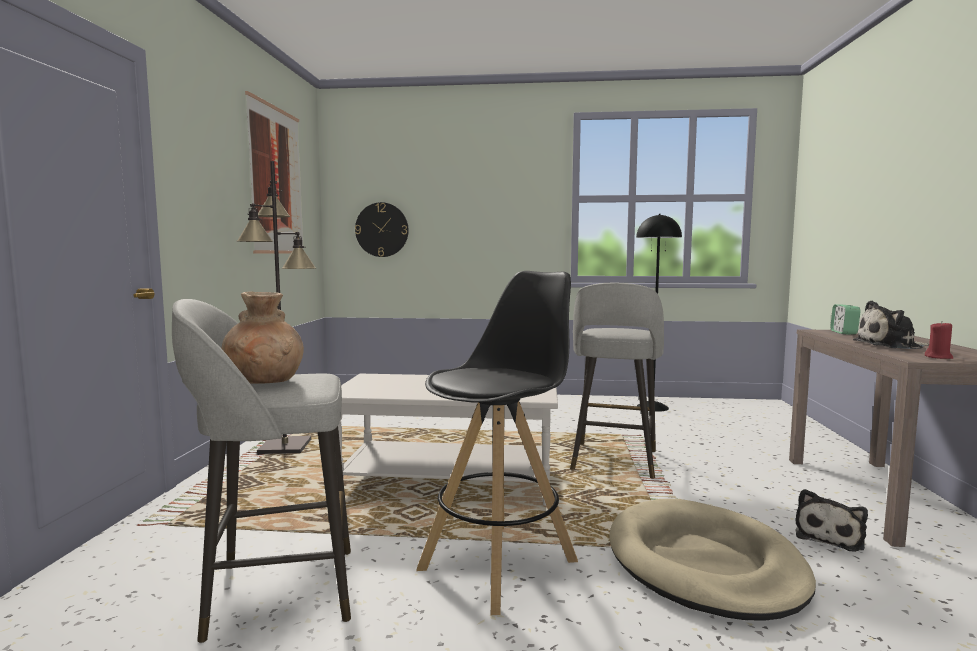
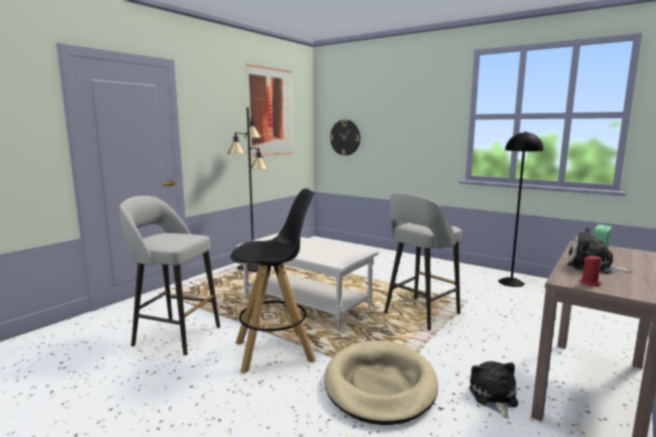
camera: 30 degrees right, 5 degrees up
brown vase [221,292,304,384] -> none
plush toy [795,489,868,552] -> plush toy turned 120 degrees clockwise [469,361,518,419]

